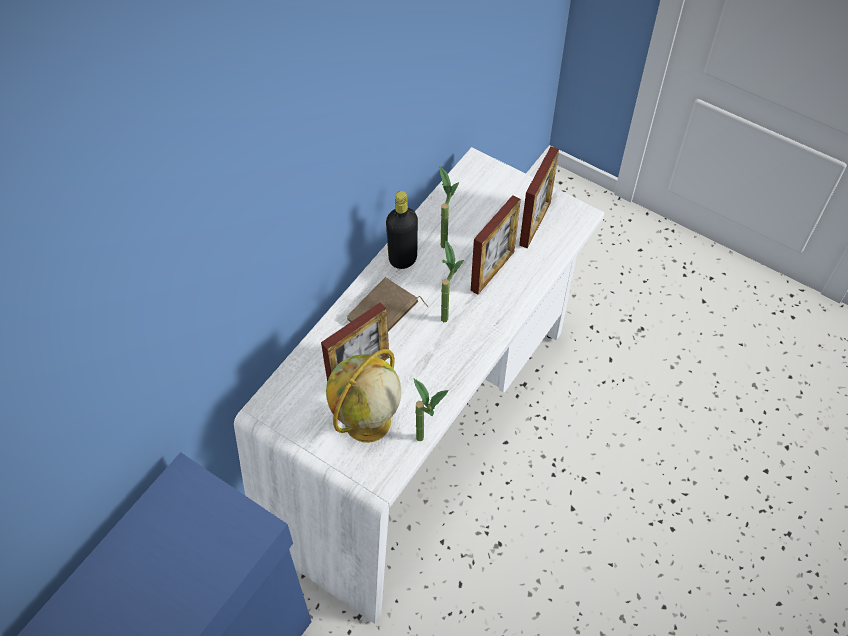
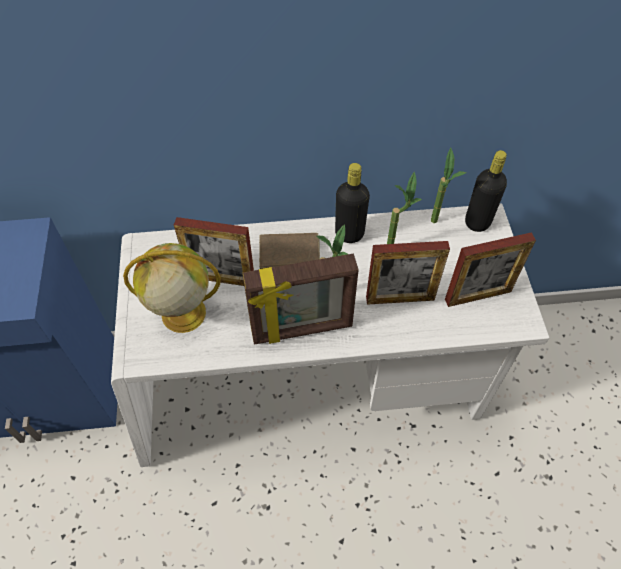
camera: 50 degrees right, 0 degrees up
potted plant [414,379,449,441] -> potted plant moved to [431,147,467,223]
none -> picture frame [242,254,359,345]
none -> black bottle [465,150,507,232]

